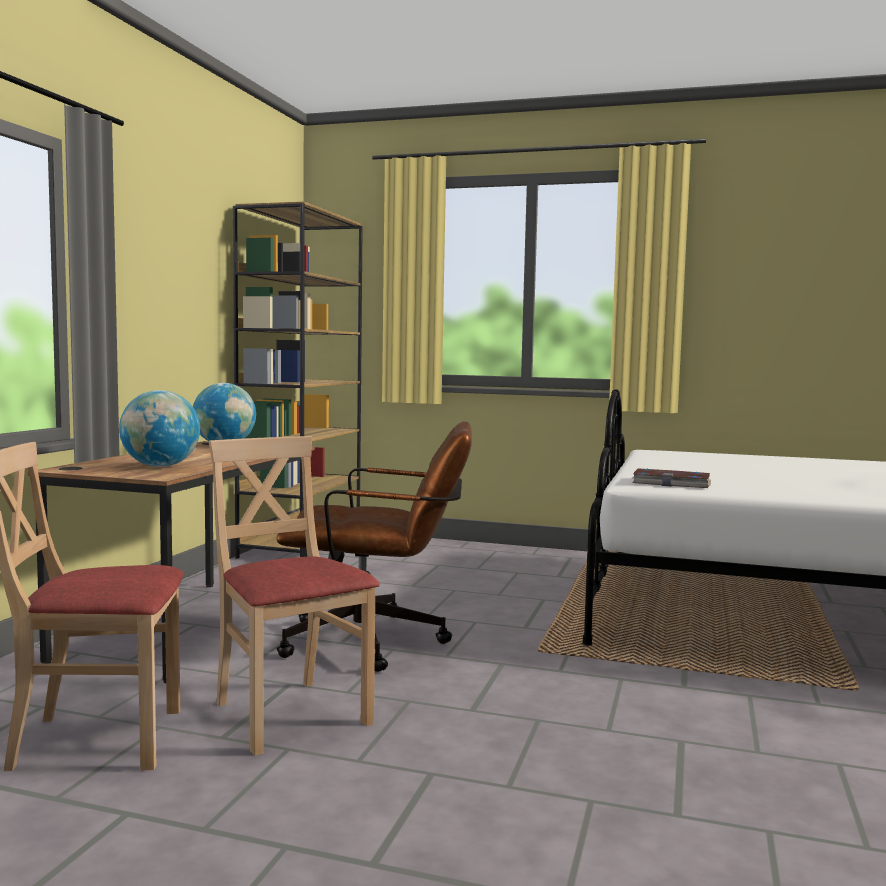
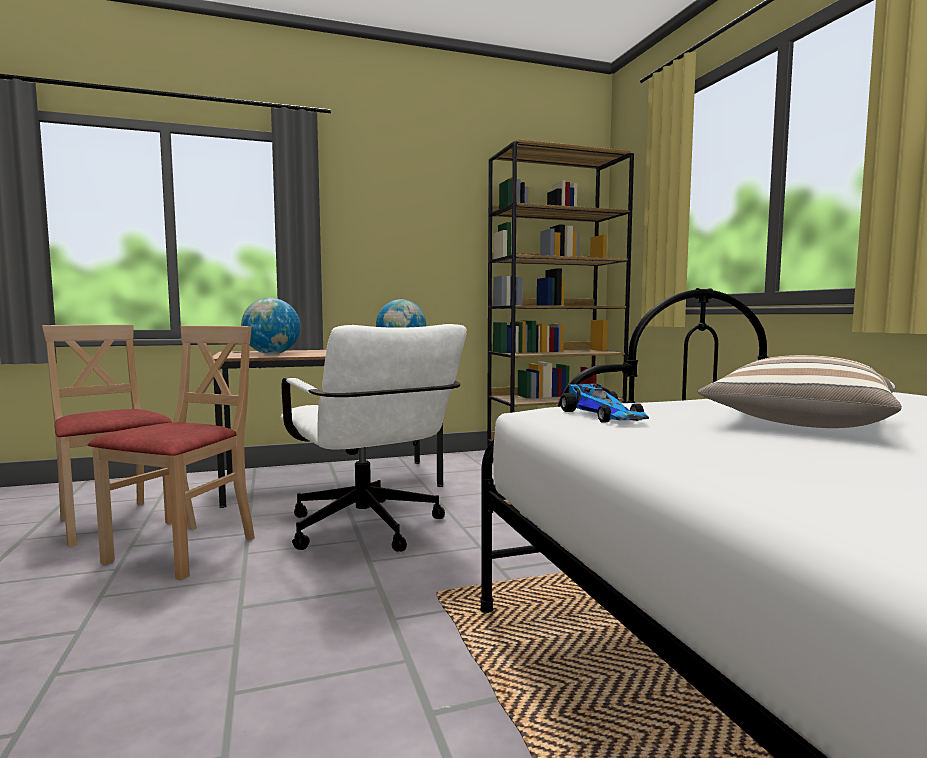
camera: 55 degrees right, 0 degrees up
brown office chair [276,421,472,672] -> white office chair [281,324,467,552]
book [632,469,711,488] -> toy car [560,384,649,423]
none -> pillow [697,355,902,428]

